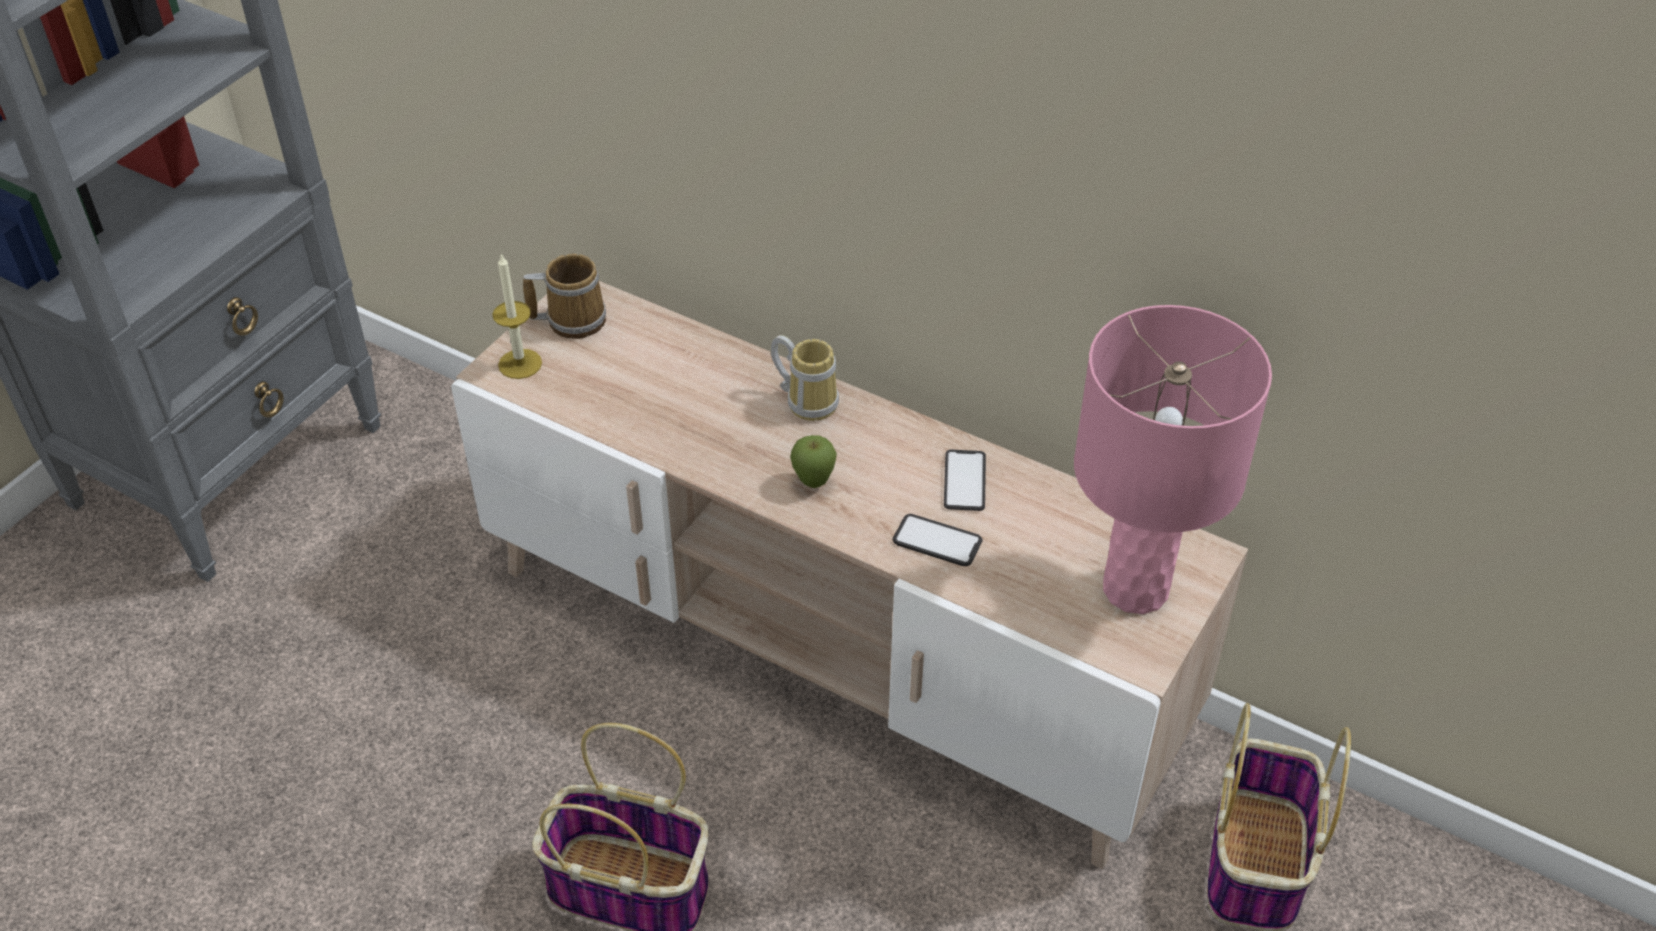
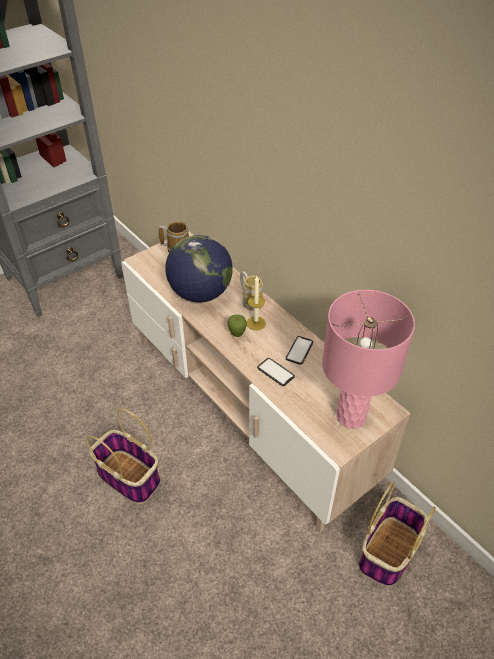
camera: 20 degrees right, 0 degrees up
candle [492,254,542,379] -> candle moved to [247,276,266,330]
none -> globe [165,235,233,302]

